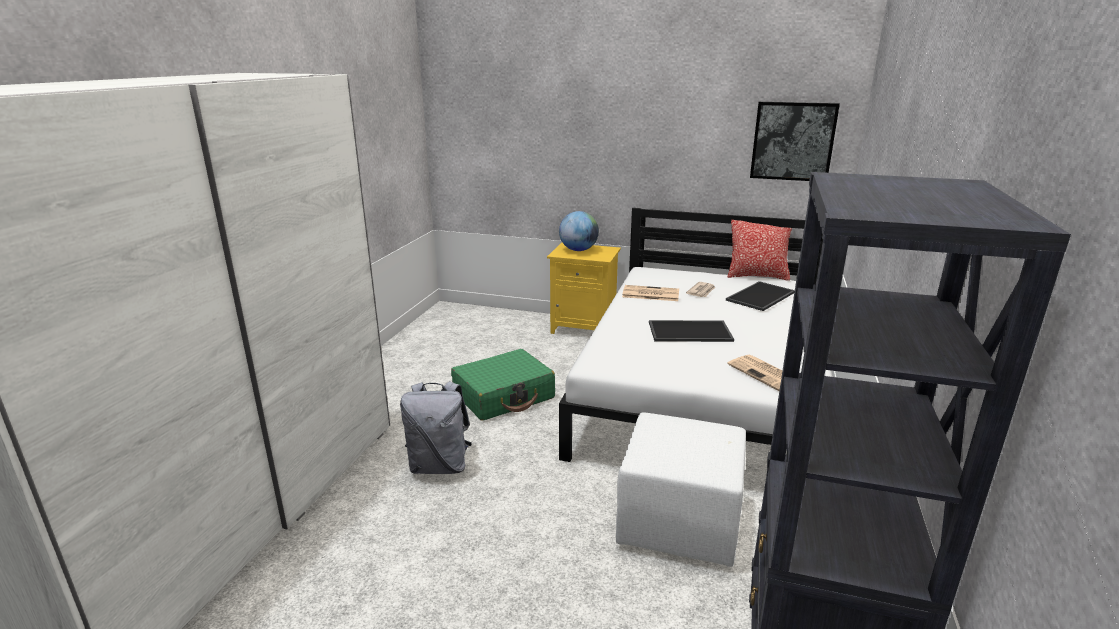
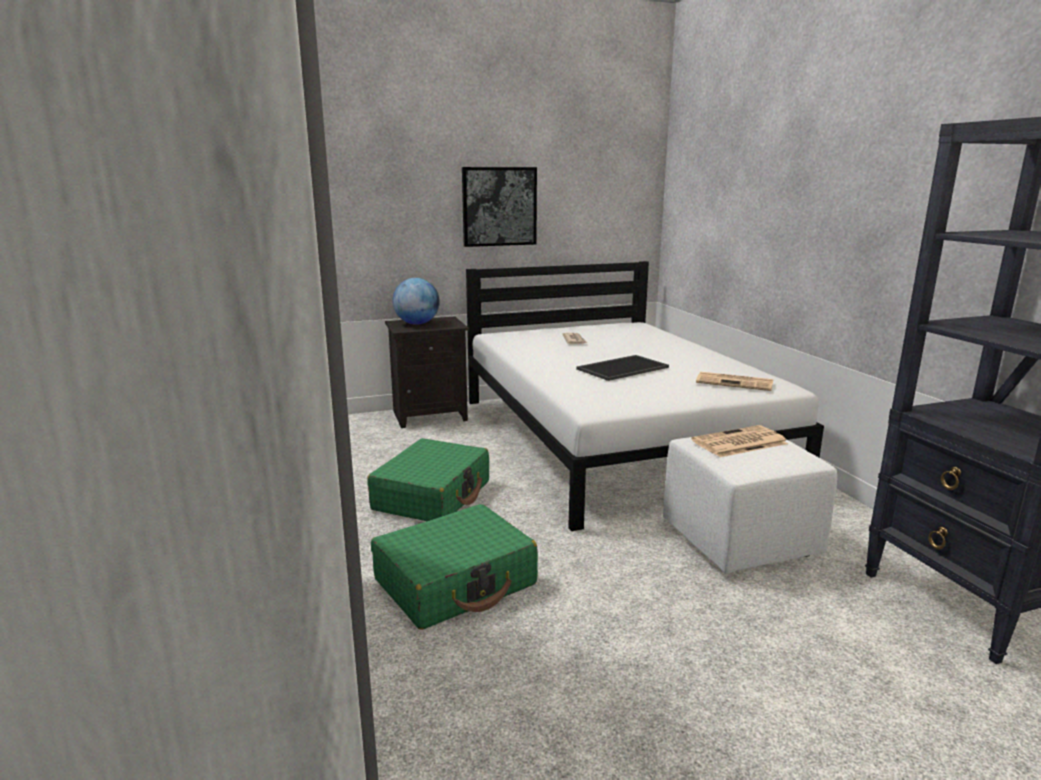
camera: 35 degrees left, 5 degrees down
grey backpack [400,381,472,474] -> green suitcase [371,504,538,630]
yellow nightstand [547,243,621,334] -> black nightstand [385,317,469,428]
newspaper [622,285,679,301] -> newspaper moved to [691,425,788,457]
tray [726,281,795,311] -> none
pillow [727,220,792,281] -> none
picture [750,102,840,181] -> picture moved to [462,167,537,247]

